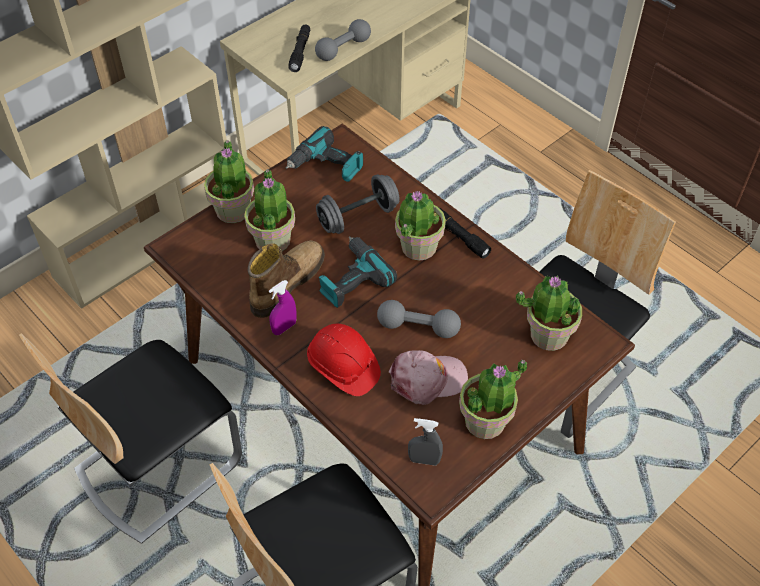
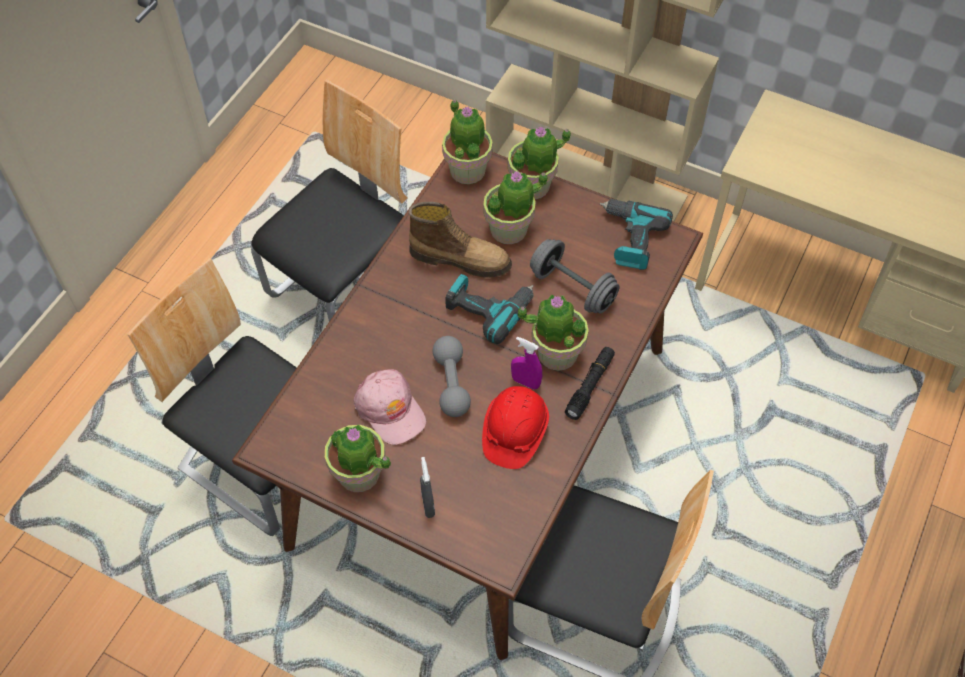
camera: 70 degrees right, 5 degrees up
chair [19,333,242,544] -> chair turned 105 degrees clockwise [251,80,407,322]
purple spray bottle [269,280,296,335] -> purple spray bottle moved to [511,337,542,390]
black flashlight [288,25,310,72] -> none
red hard hat [307,324,381,396] -> red hard hat moved to [482,386,549,469]
grey dumbbell [315,19,371,61] -> none
grey spray bottle [408,418,443,466] -> grey spray bottle moved to [420,457,435,518]
potted plant [516,275,582,351] -> potted plant moved to [442,99,493,184]

